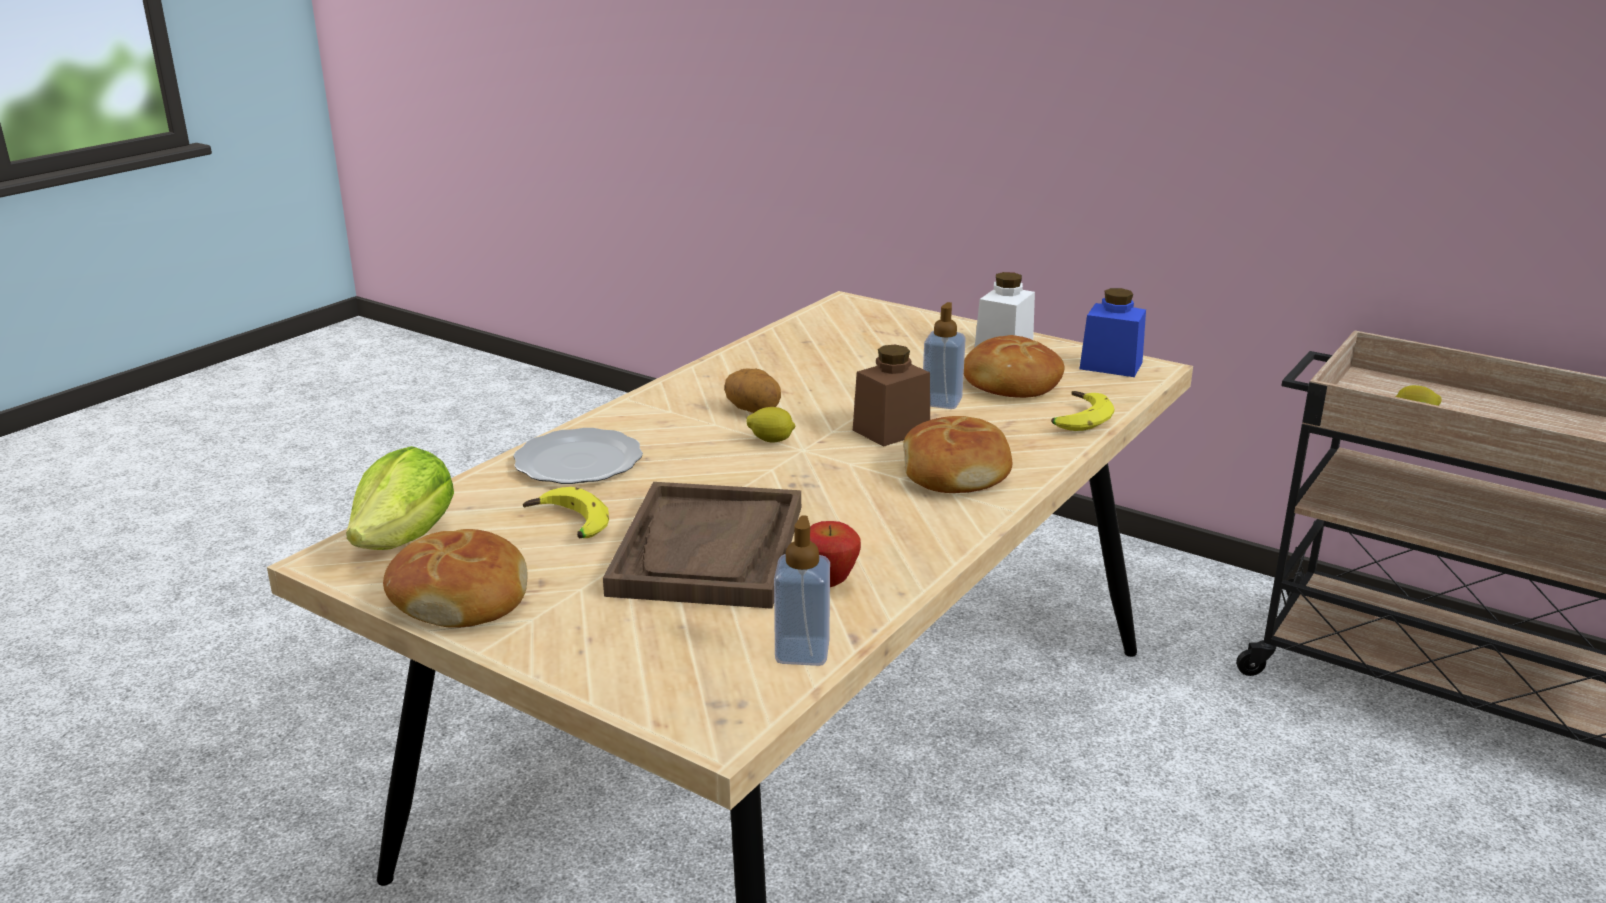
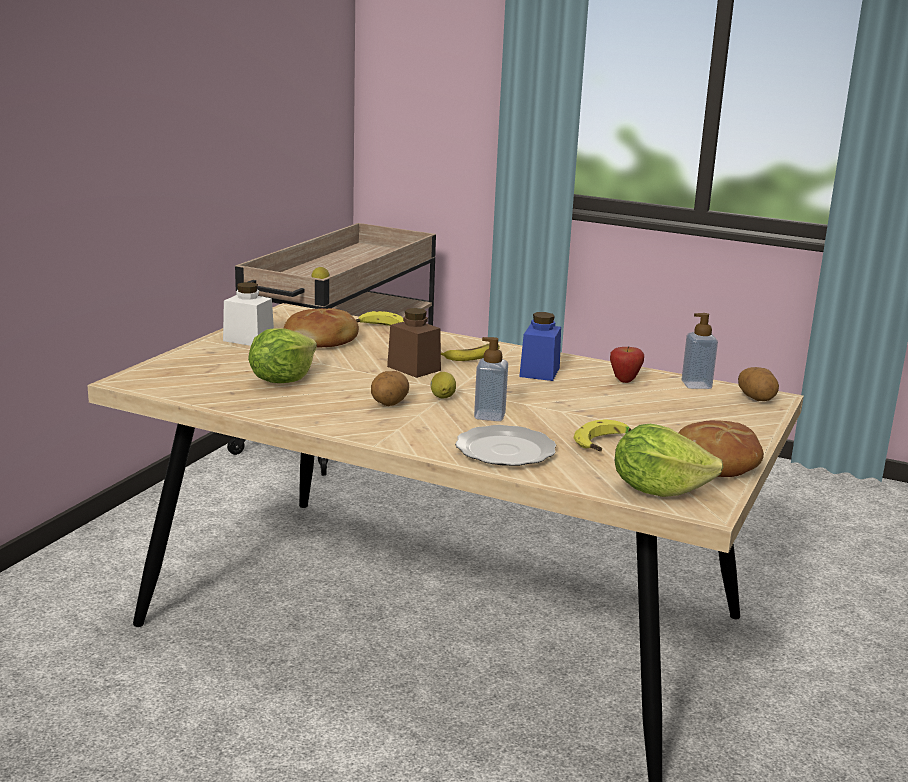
camera: 100 degrees left, 5 degrees down
brown tray [603,482,801,609] -> none
bread [903,416,1012,493] -> banana [441,344,500,361]
soap dispenser [923,302,966,409] -> soap dispenser moved to [474,337,508,421]
blue jar [1079,288,1146,377] -> blue jar moved to [519,312,561,381]
none -> lettuce [248,328,317,383]
none -> potato [738,367,779,401]

